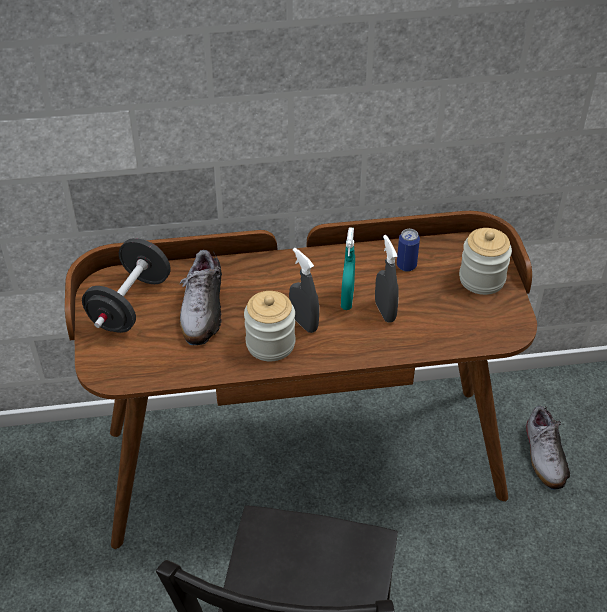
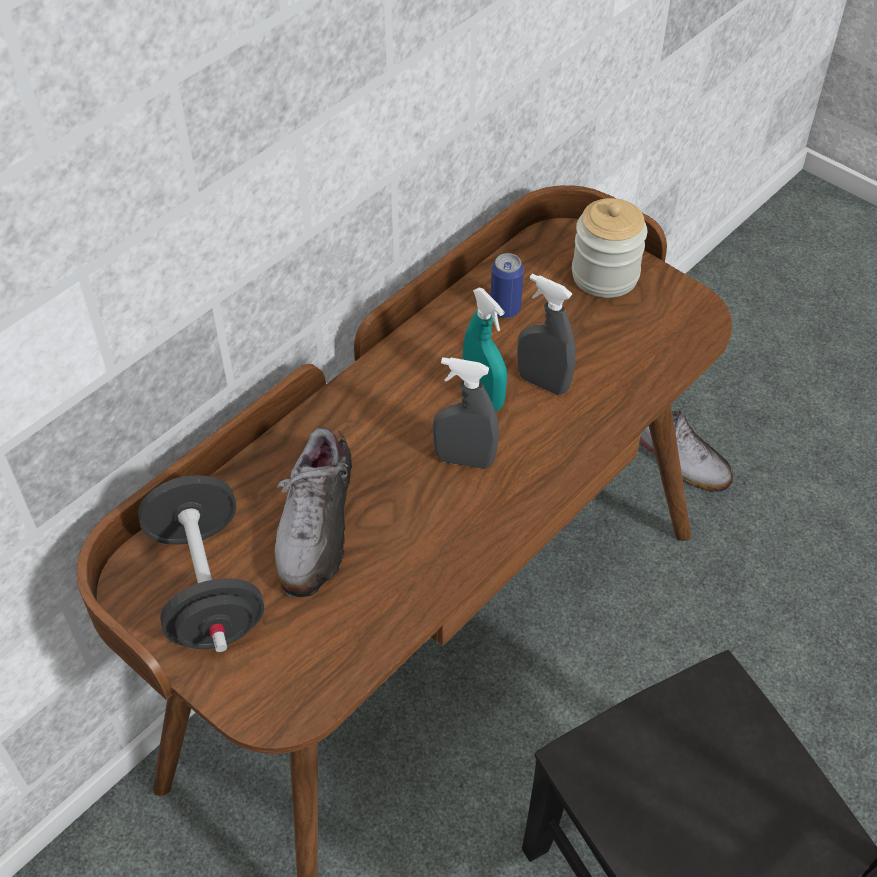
camera: 40 degrees left, 5 degrees up
shoe [180,250,222,345] -> shoe turned 45 degrees clockwise [264,427,359,597]
jar [244,291,295,361] -> none

